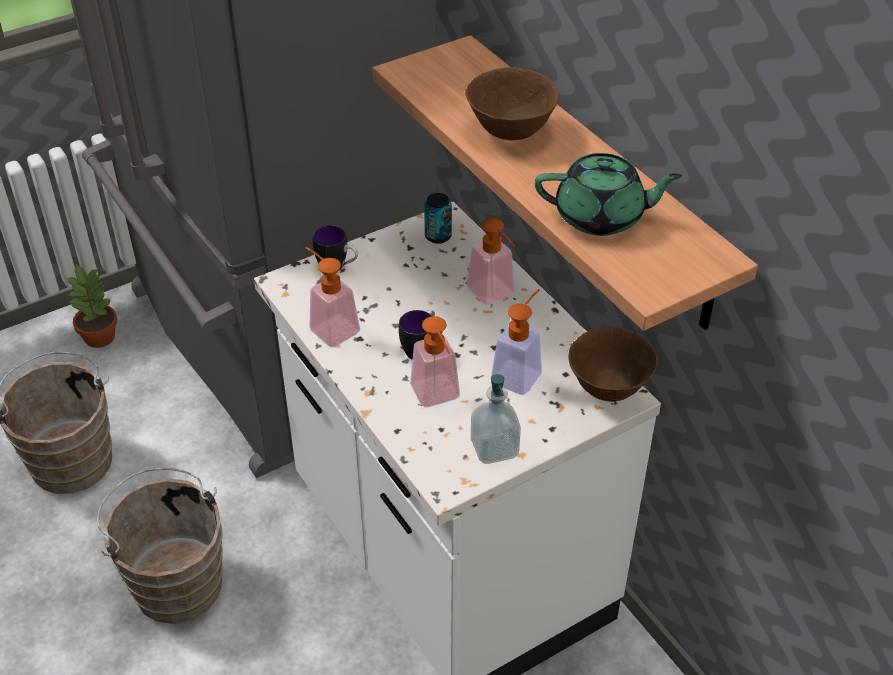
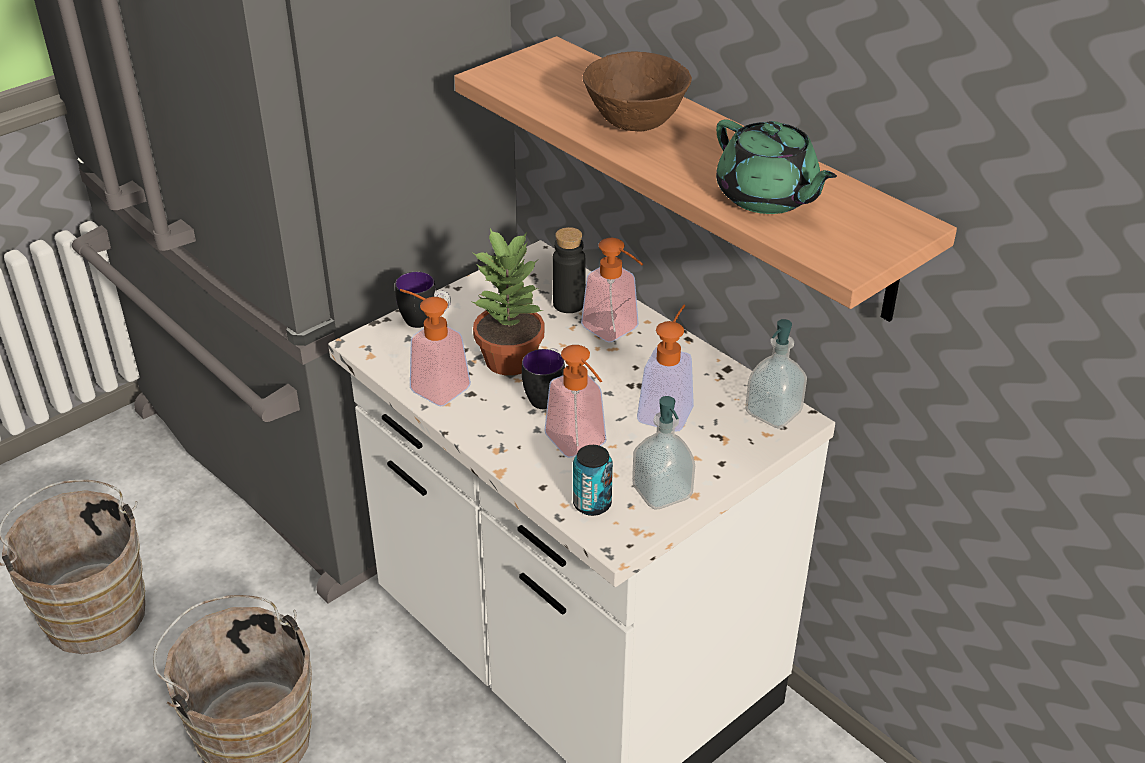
camera: 10 degrees left, 5 degrees down
potted plant [65,264,117,348] -> potted plant moved to [472,228,545,376]
can [424,193,452,244] -> can moved to [573,445,613,516]
green teapot [535,153,682,236] -> green teapot turned 60 degrees clockwise [716,120,837,214]
brown bowl [568,327,658,402] -> soap dispenser [745,319,807,429]
none -> black bottle [553,227,585,313]

